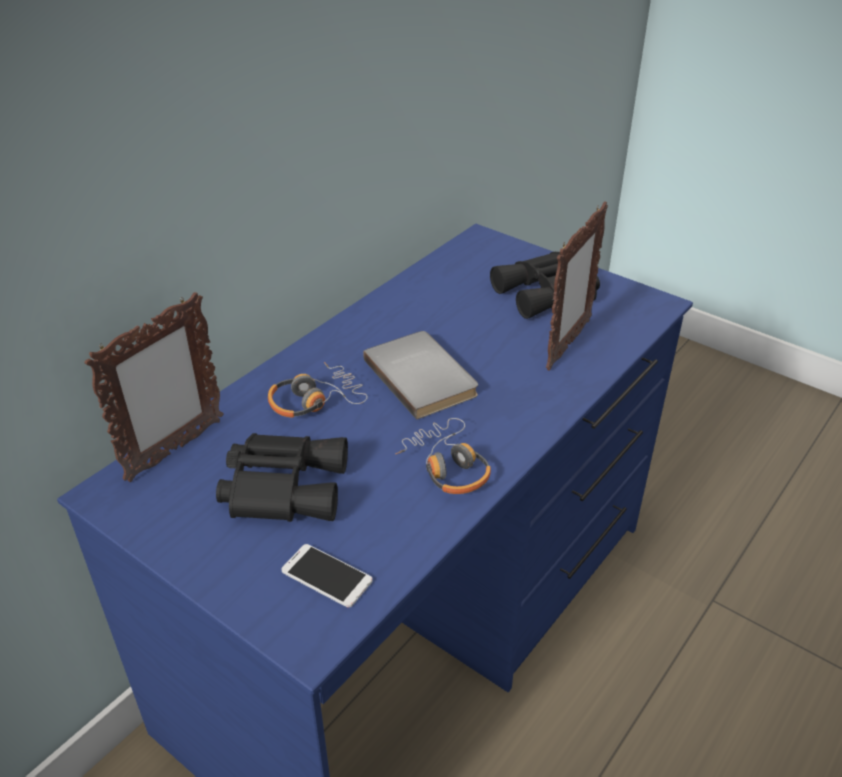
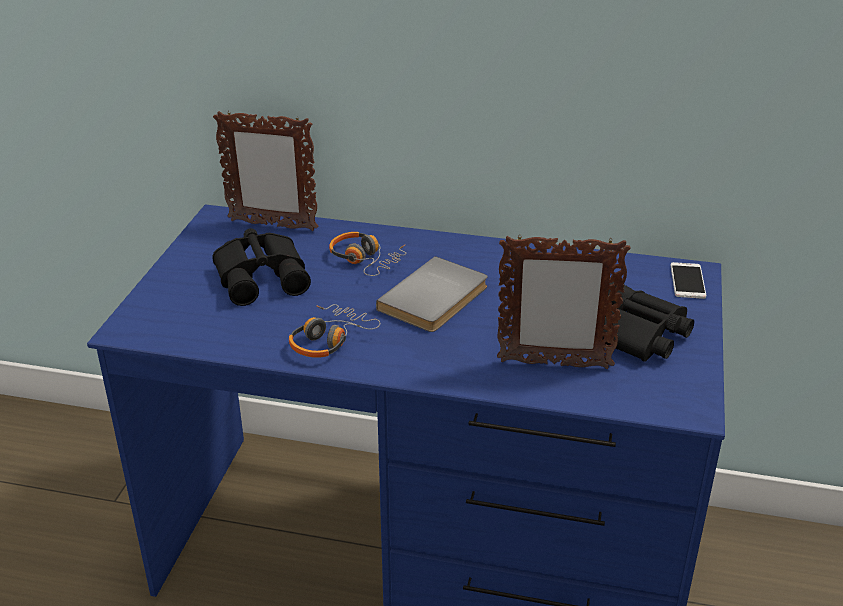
camera: 65 degrees right, 5 degrees down
phone [282,544,373,607] -> phone moved to [670,262,706,299]

